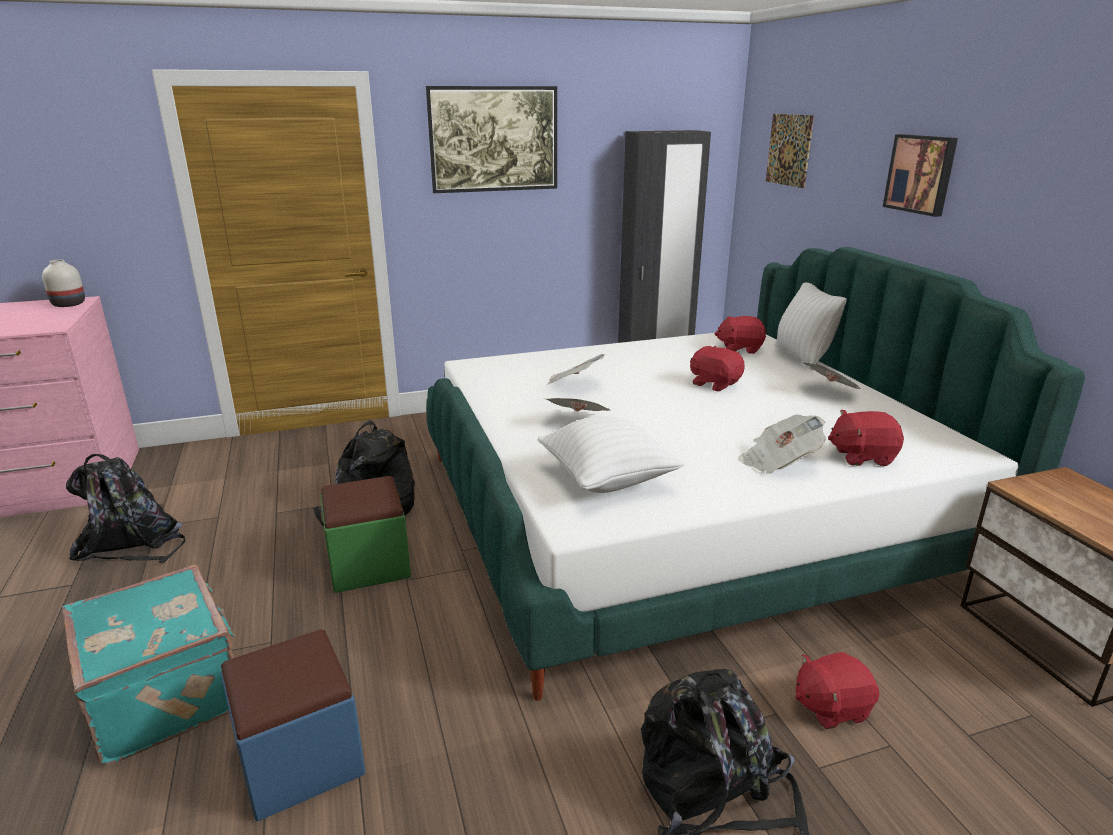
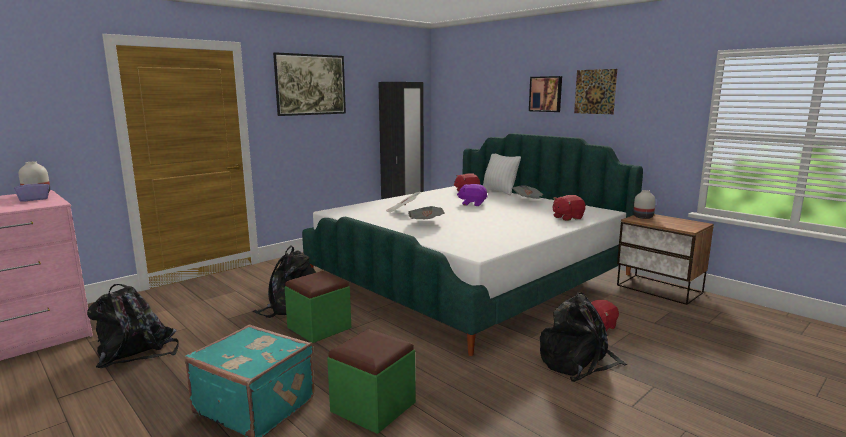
camera: 25 degrees left, 10 degrees down
blue ottoman [221,629,366,821] -> green ottoman [327,329,416,434]
white pillow [537,416,684,493] -> none
red plush toy [690,346,745,392] -> purple plush toy [457,184,488,206]
newspaper [738,414,826,474] -> none
picture [766,114,814,188] -> picture moved to [574,69,617,114]
none -> purple tissue box [14,177,49,202]
none -> white vase [633,190,656,219]

